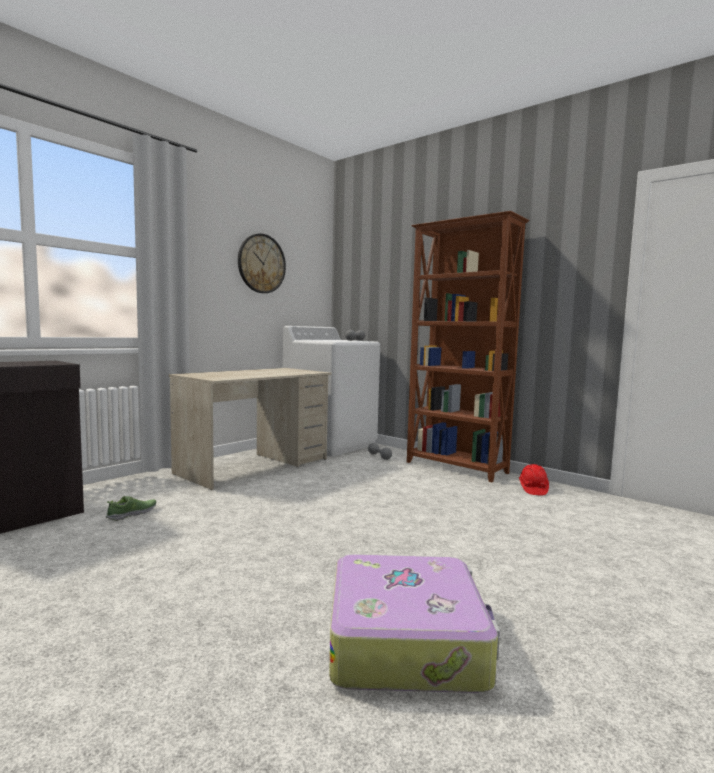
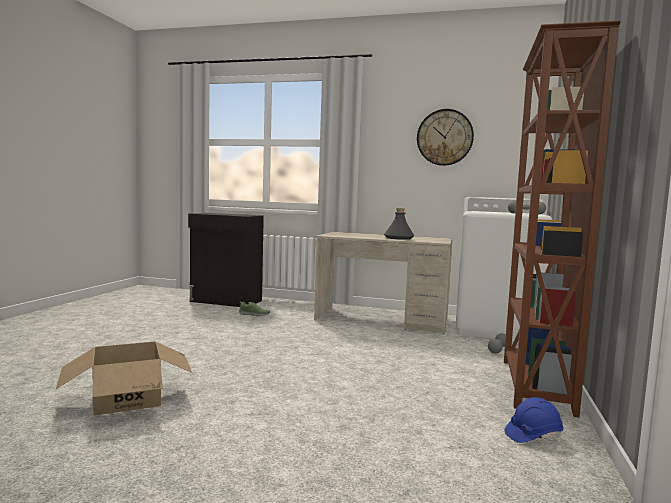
camera: 65 degrees right, 0 degrees up
suitcase [329,554,500,693] -> cardboard box [56,341,192,416]
red hard hat [519,464,549,495] -> blue hard hat [504,397,563,443]
none -> grey bottle [384,208,414,240]

